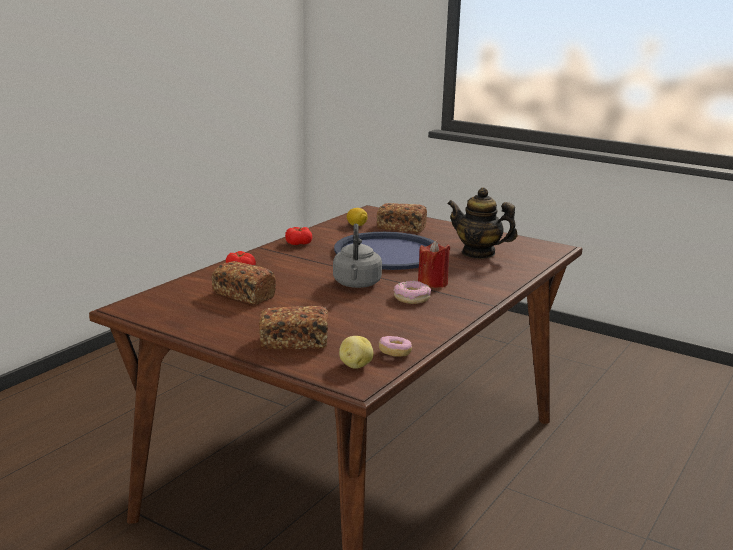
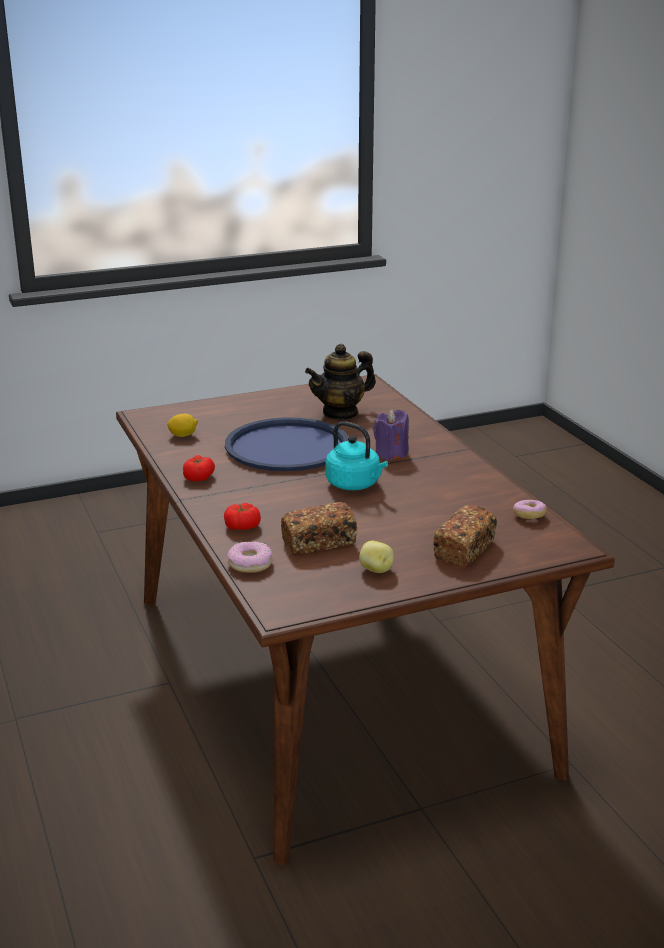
camera: 55 degrees left, 5 degrees up
grey kettle [333,224,382,288] -> turquoise kettle [326,421,388,490]
potato [339,336,373,369] -> potato moved to [359,541,394,573]
bread [377,203,427,233] -> none
donut [394,281,431,304] -> donut moved to [227,541,273,573]
red candle [418,240,451,288] -> purple candle [373,410,409,461]

